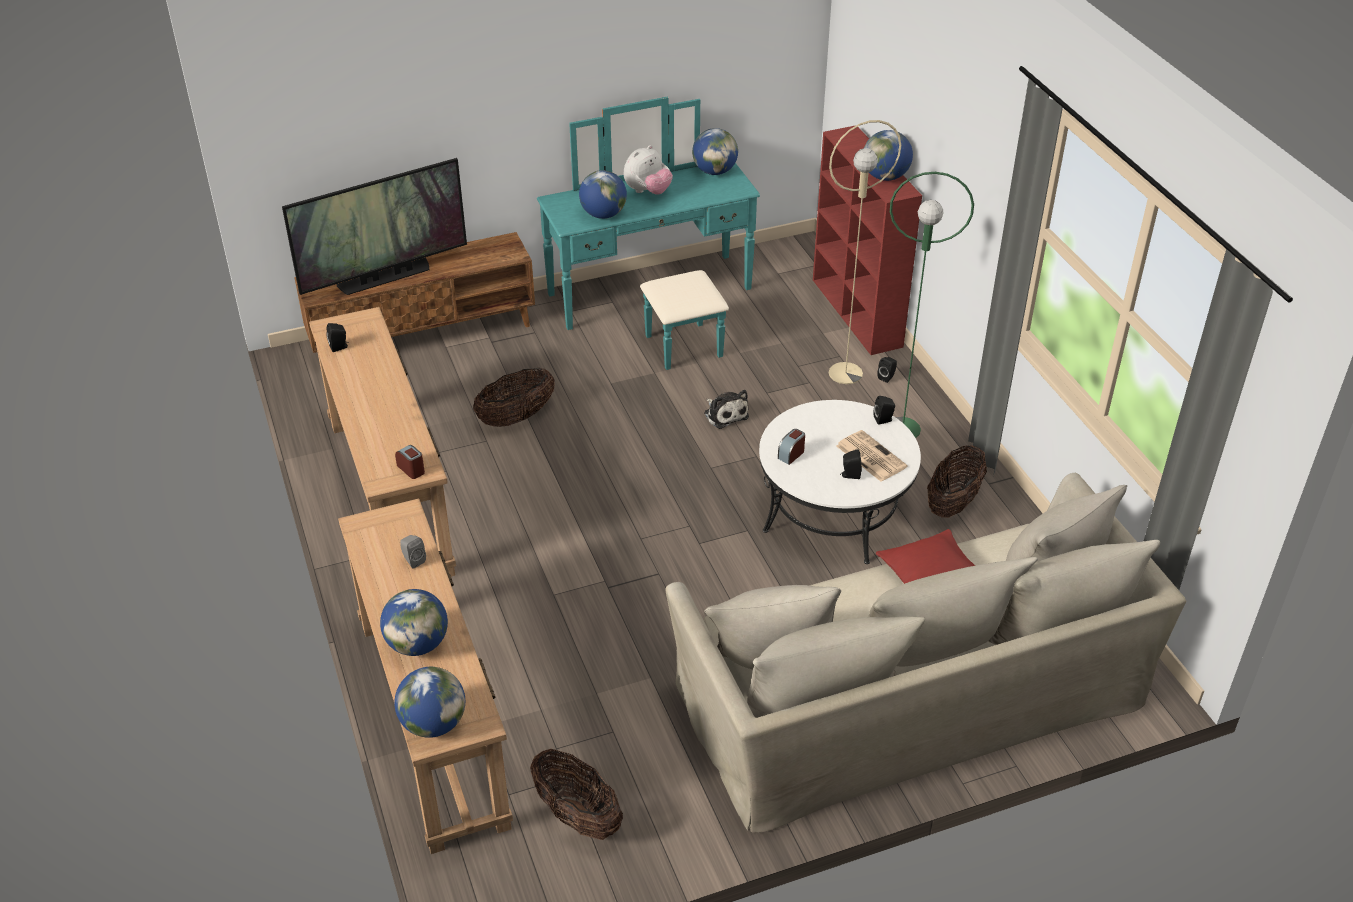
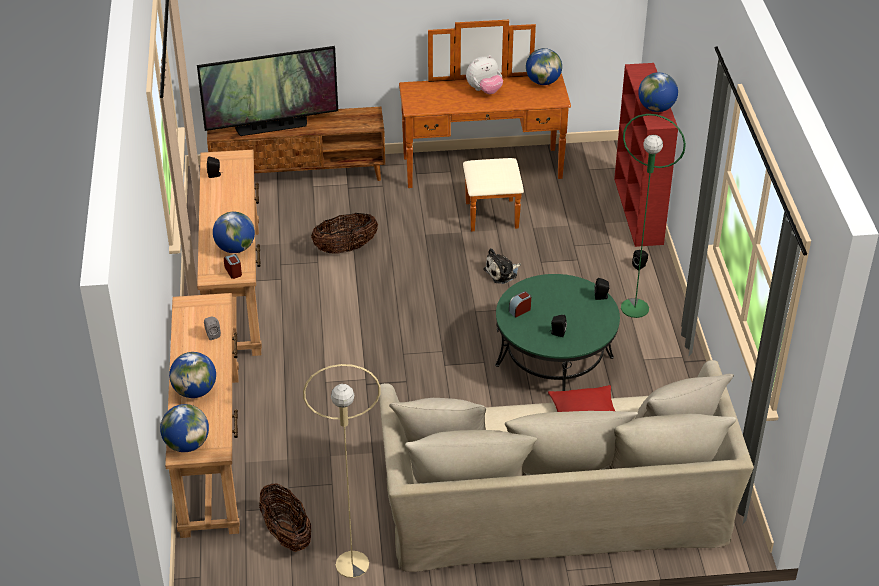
camera: 15 degrees right, 0 degrees up
turquoise dresser [537,97,760,370] -> brown dresser [399,20,571,231]
globe [579,170,627,219] -> globe moved to [213,212,255,253]
plush toy [704,390,749,429] -> plush toy turned 75 degrees clockwise [483,248,521,284]
white coffee table [759,400,921,564] -> green coffee table [495,274,620,391]
beige floor lamp [829,120,901,384] -> beige floor lamp moved to [303,364,380,578]
newspaper [837,430,908,482] -> none
basket [927,445,987,518] -> none

